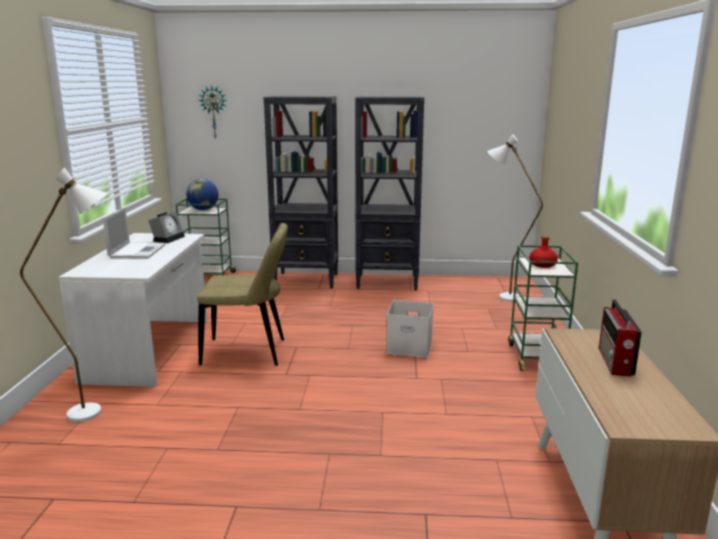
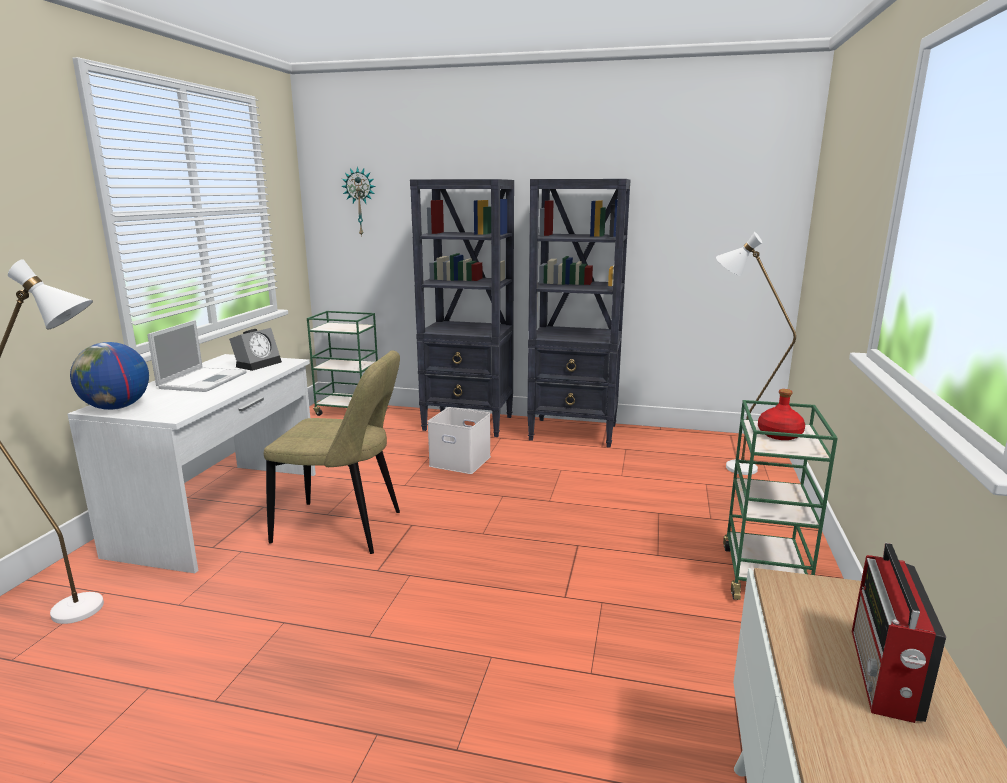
camera: 10 degrees right, 0 degrees up
globe [186,179,219,210] -> globe moved to [70,342,149,410]
white storage box [386,300,434,358] -> white storage box moved to [427,407,491,474]

